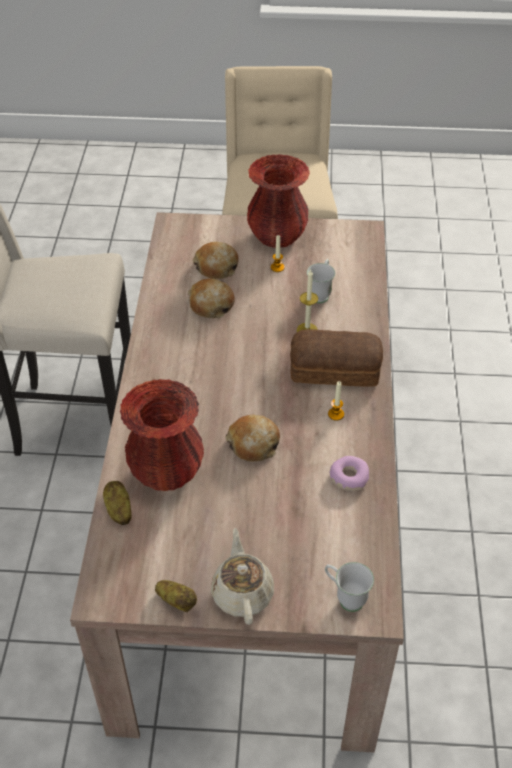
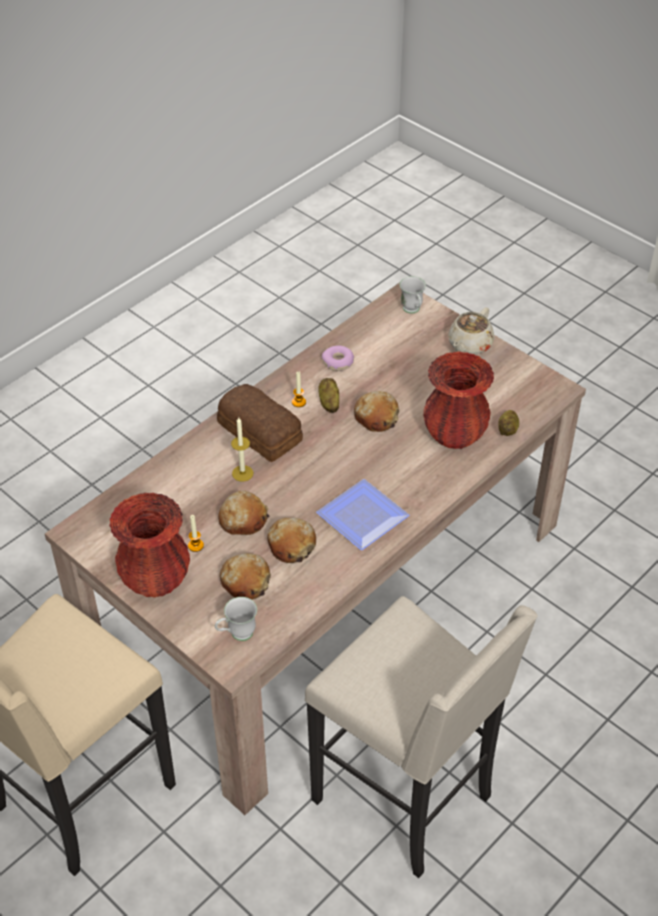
camera: 140 degrees left, 0 degrees up
potato [155,580,197,612] -> potato moved to [318,378,339,413]
white mug [307,259,335,303] -> white mug moved to [215,597,257,641]
none -> bread [218,490,269,535]
none -> plate [316,479,409,550]

